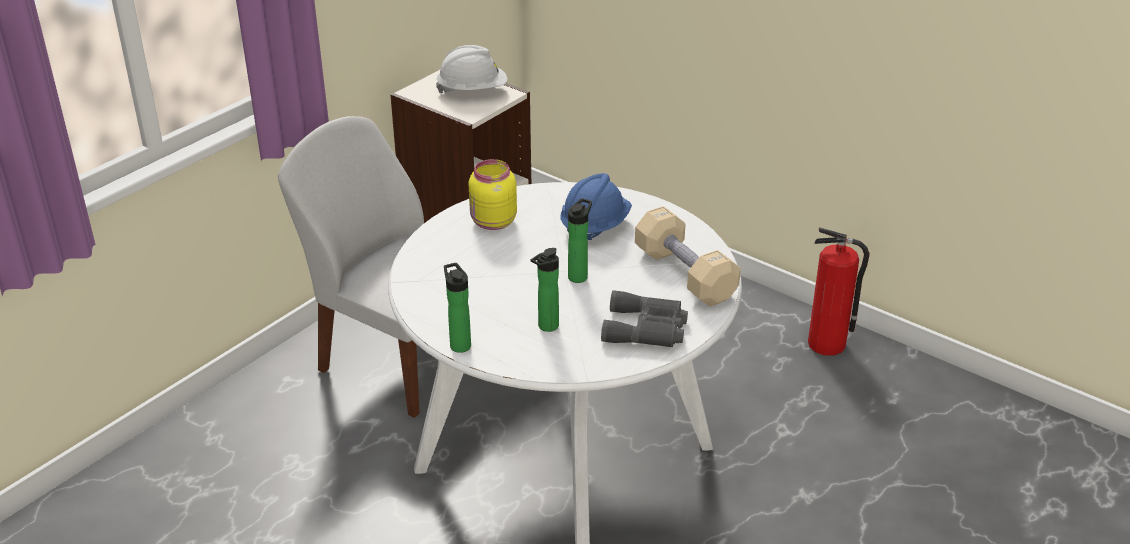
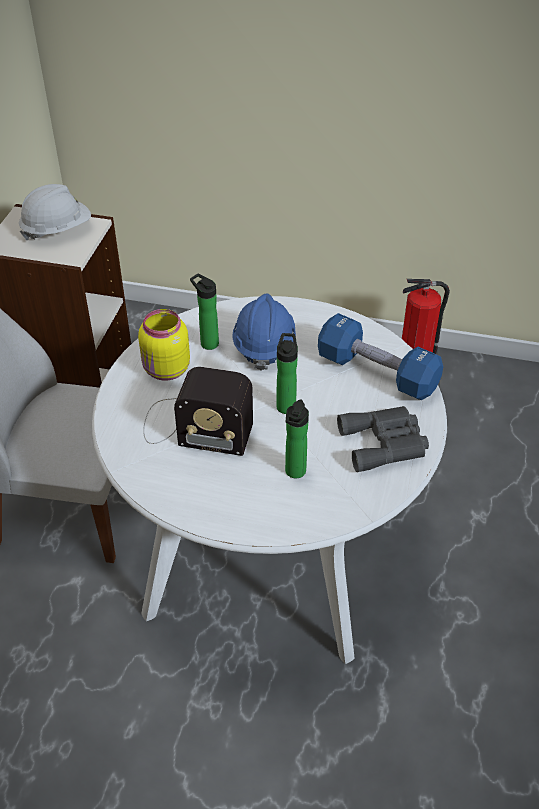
camera: 25 degrees left, 10 degrees up
bottle [444,263,471,353] -> bottle moved to [190,273,219,350]
beige dumbbell [635,206,741,306] -> blue dumbbell [318,313,443,400]
none -> radio [143,367,253,456]

